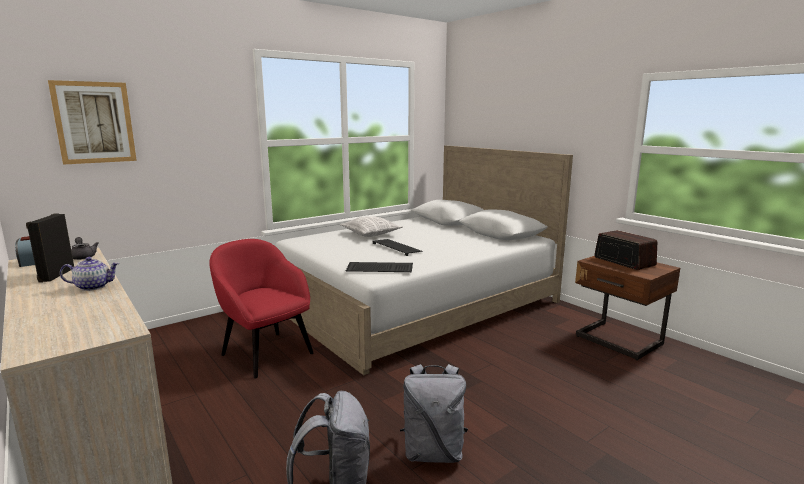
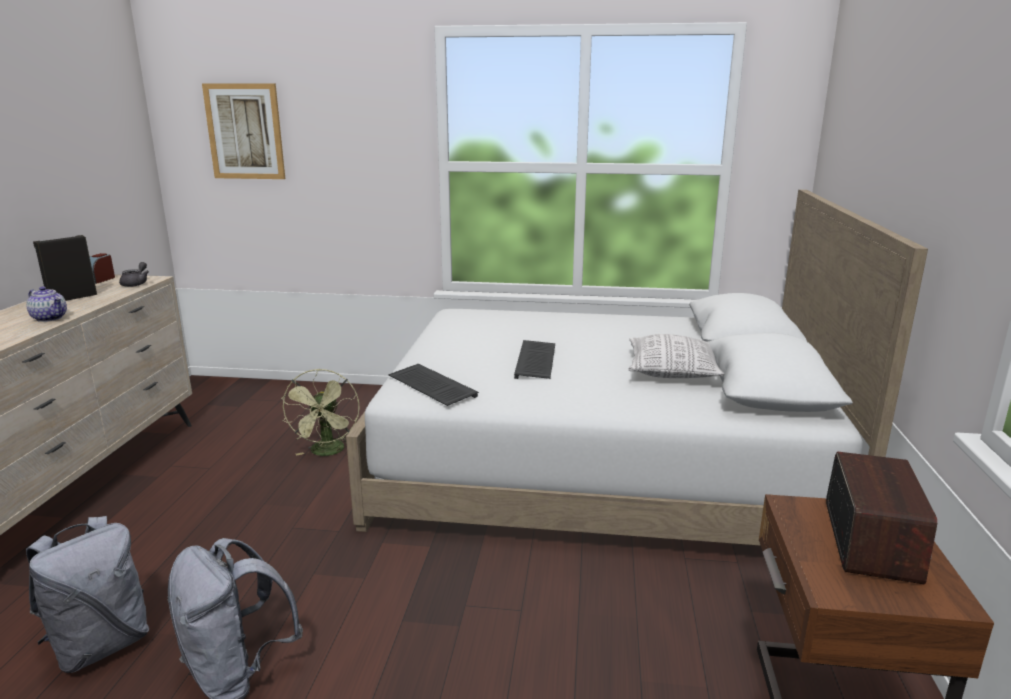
camera: 45 degrees right, 5 degrees up
red armchair [209,239,314,379] -> green fan [281,369,360,456]
pillow [340,216,402,237] -> pillow moved to [628,334,724,378]

